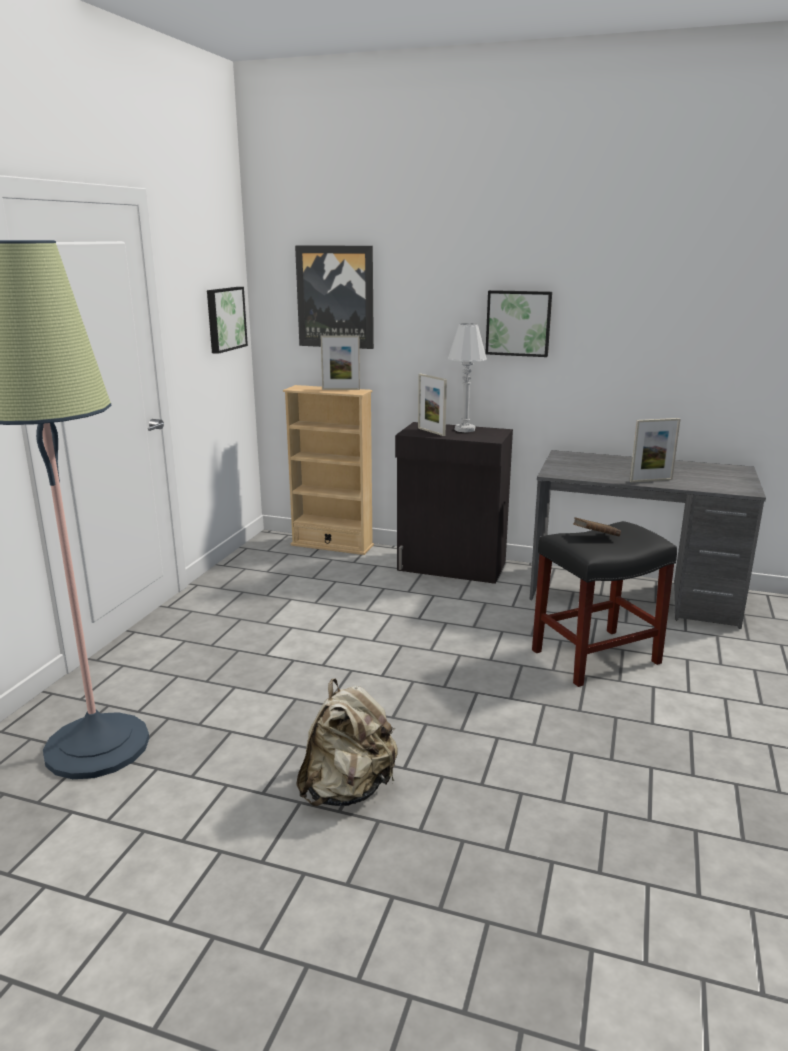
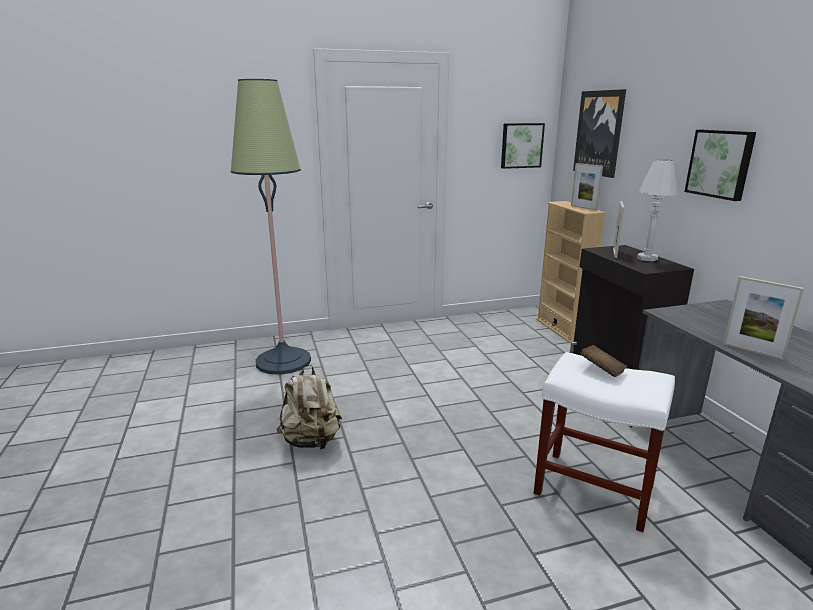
camera: 55 degrees right, 0 degrees up
black stool [532,521,677,687] -> white stool [534,352,675,532]

